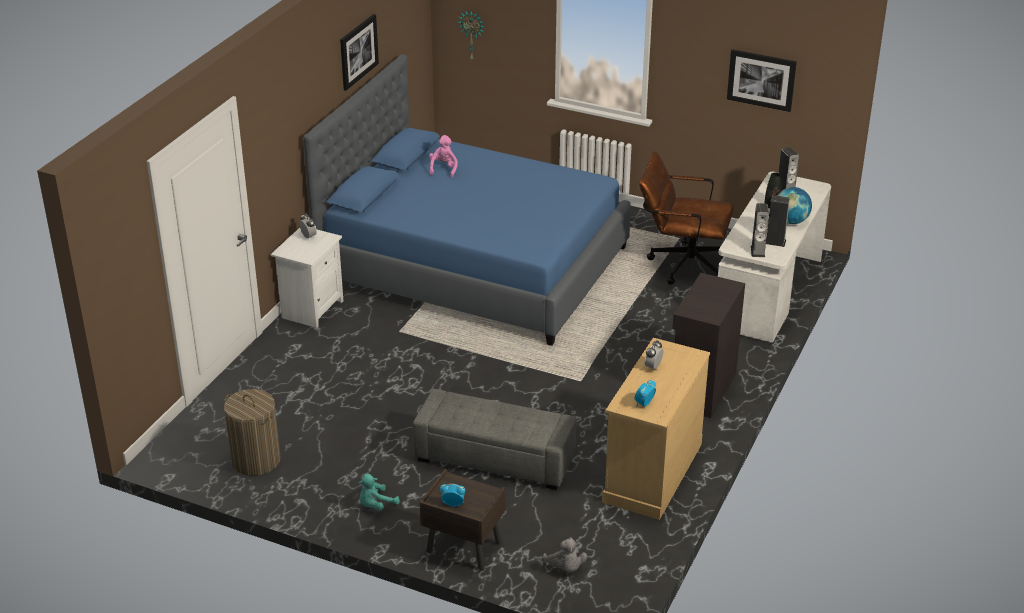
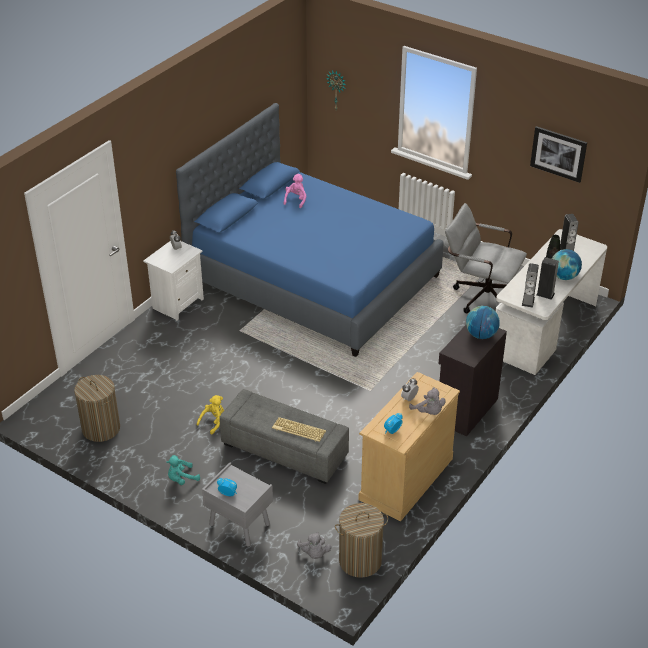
camera: 10 degrees right, 5 degrees up
picture [340,14,379,91] -> none
brown nightstand [420,469,505,570] -> grey nightstand [202,462,273,547]
brown office chair [639,151,734,285] -> grey office chair [445,203,527,313]
none -> yellow plush toy [197,395,224,434]
none -> keyboard [272,417,326,442]
none -> laundry basket [335,503,388,578]
none -> grey plush toy [409,387,446,415]
none -> globe [466,306,500,339]

